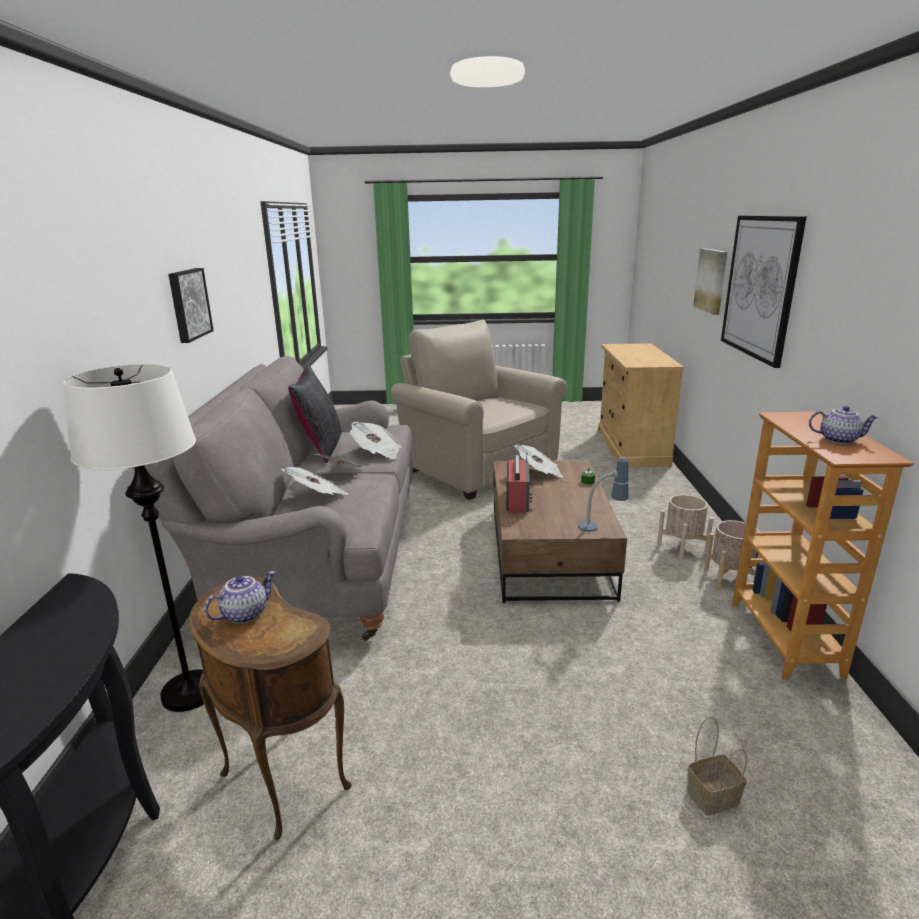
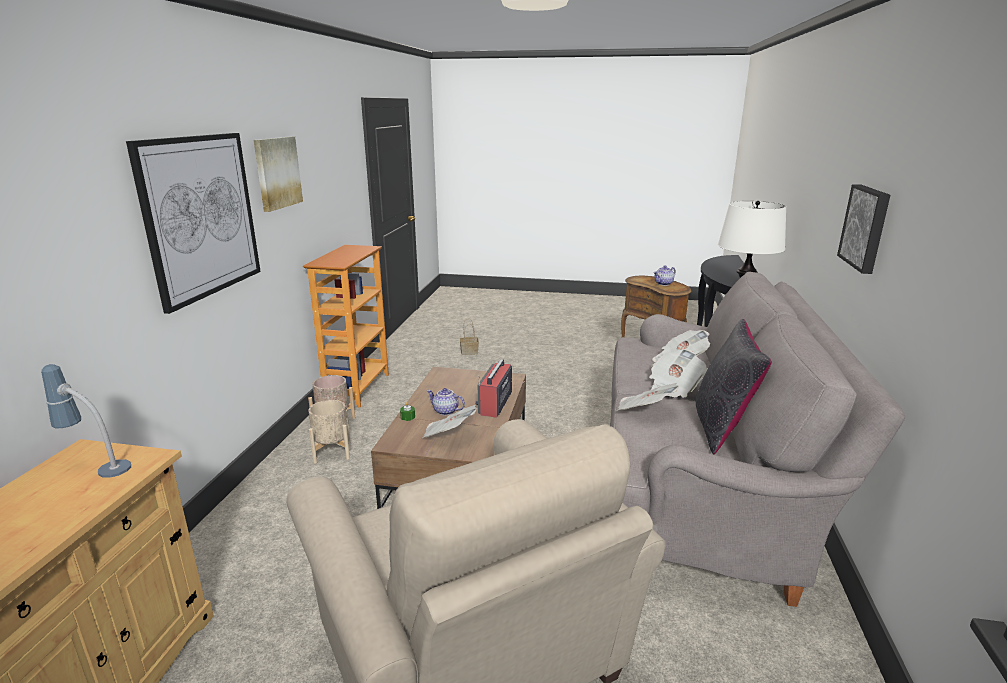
camera: 170 degrees left, 0 degrees up
table lamp [578,457,629,532] -> table lamp moved to [41,364,131,478]
picture [693,248,727,315] -> picture moved to [253,136,303,212]
teapot [809,406,879,444] -> teapot moved to [427,388,465,415]

